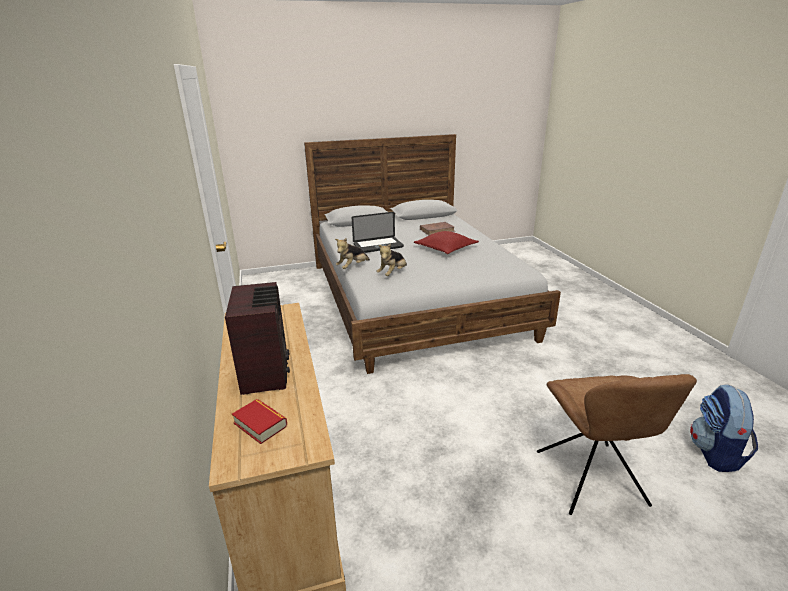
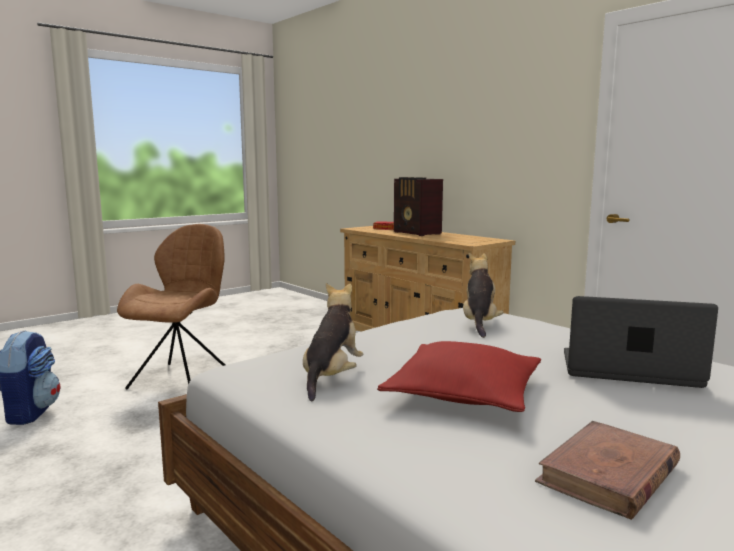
camera: 155 degrees right, 15 degrees down
plush toy [335,238,370,269] -> plush toy moved to [303,283,363,402]
laptop [352,212,404,253] -> laptop turned 60 degrees clockwise [564,296,718,388]
brown chair [537,374,697,515] -> brown chair turned 45 degrees clockwise [117,224,225,389]

